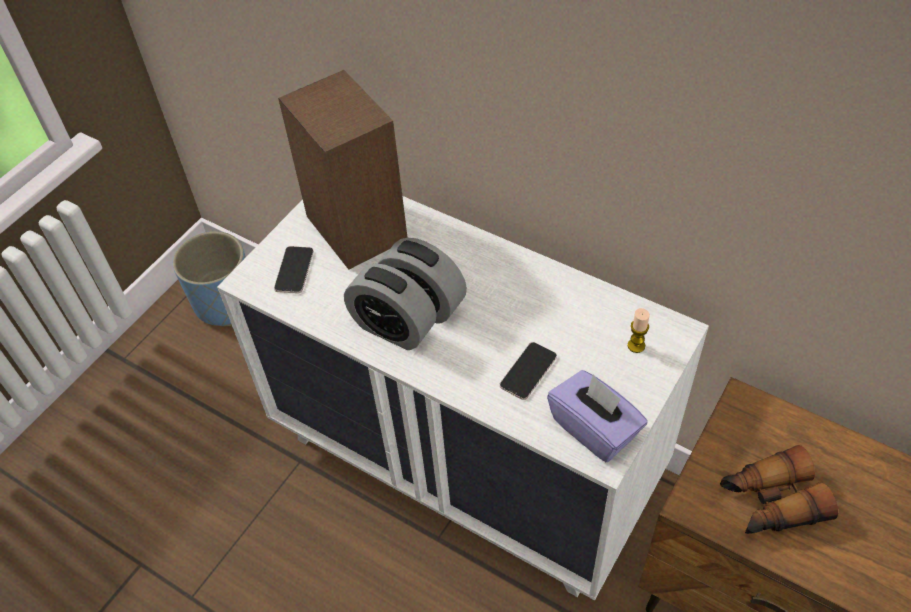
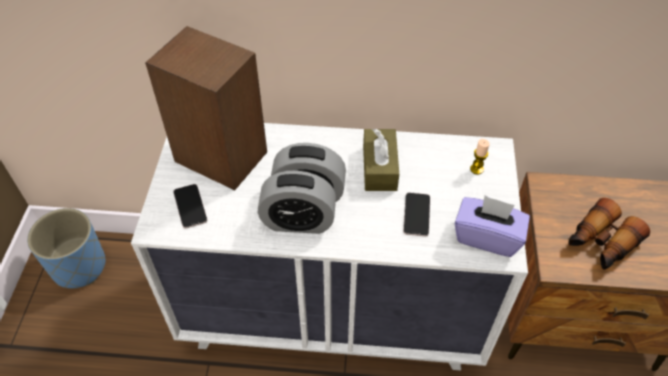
camera: 30 degrees left, 0 degrees up
none -> brown tissue box [363,129,399,191]

